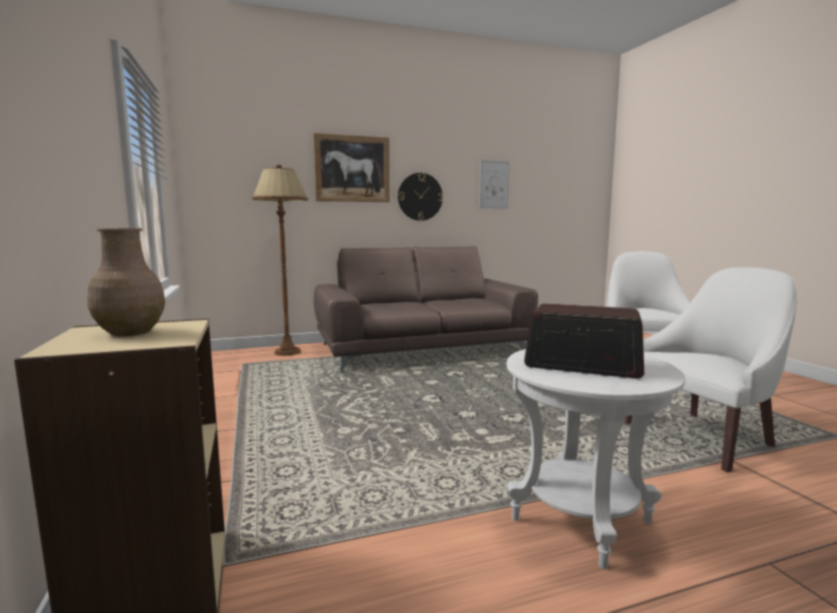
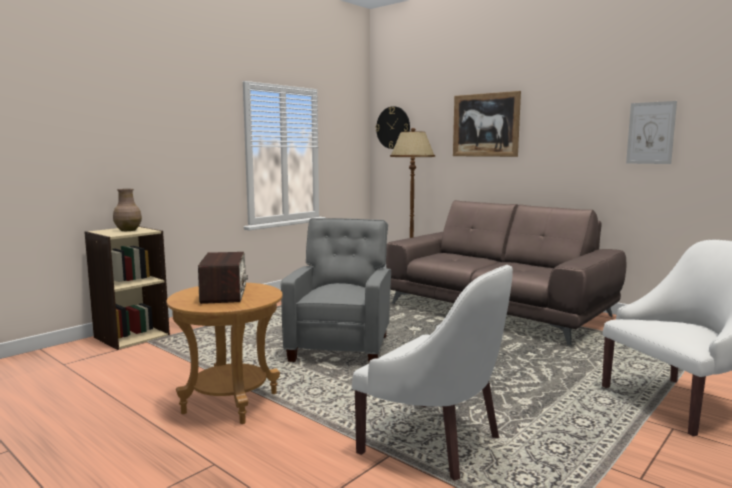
camera: 60 degrees right, 0 degrees up
wall clock [398,173,443,221] -> wall clock moved to [376,106,410,149]
white side table [506,349,685,569] -> brown side table [167,283,283,424]
none -> grey armchair [281,218,391,362]

